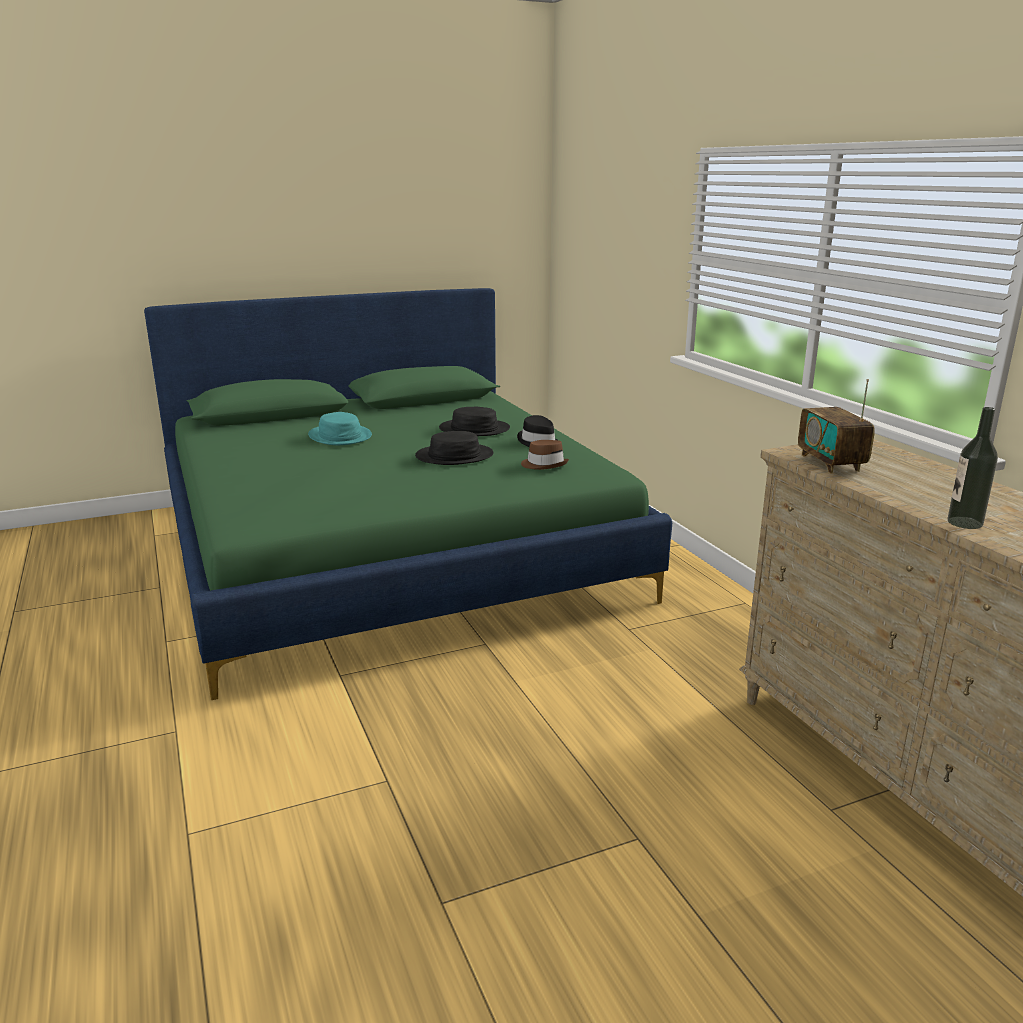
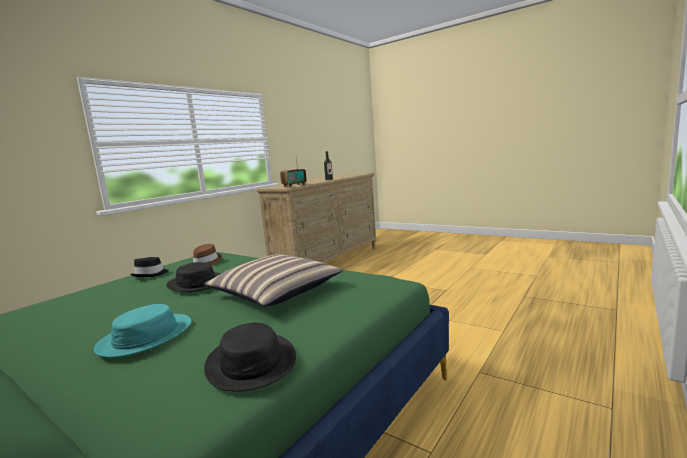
camera: 120 degrees left, 10 degrees down
black hat [439,407,510,436] -> black hat moved to [204,323,296,391]
none -> pillow [204,254,343,307]

